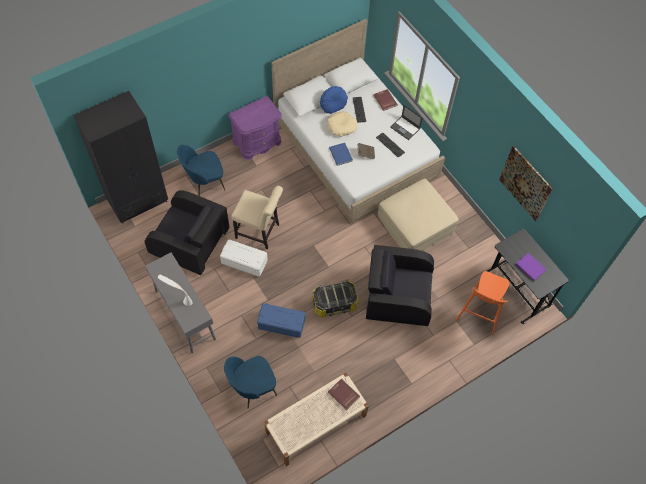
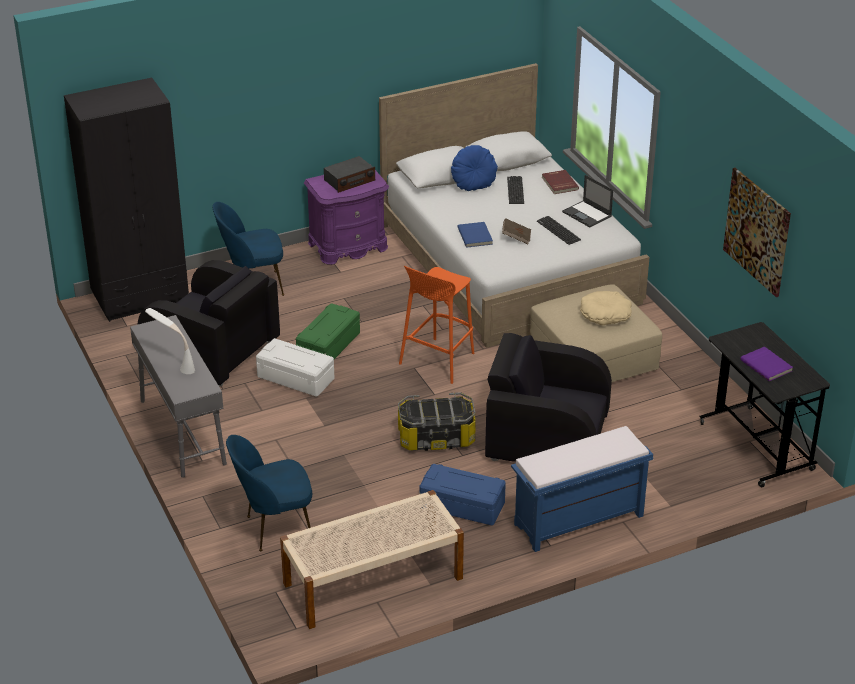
camera: 10 degrees right, 25 degrees down
beige chair [231,186,283,249] -> green storage box [296,303,360,359]
blue storage box [257,303,305,338] -> blue storage box moved to [419,464,506,525]
beige pillow [327,111,357,137] -> beige pillow moved to [580,291,632,325]
red book [328,379,360,410] -> none
orange stool [456,271,509,336] -> orange stool moved to [399,266,474,384]
none -> radio [324,156,375,193]
none -> blue bench [511,426,653,552]

